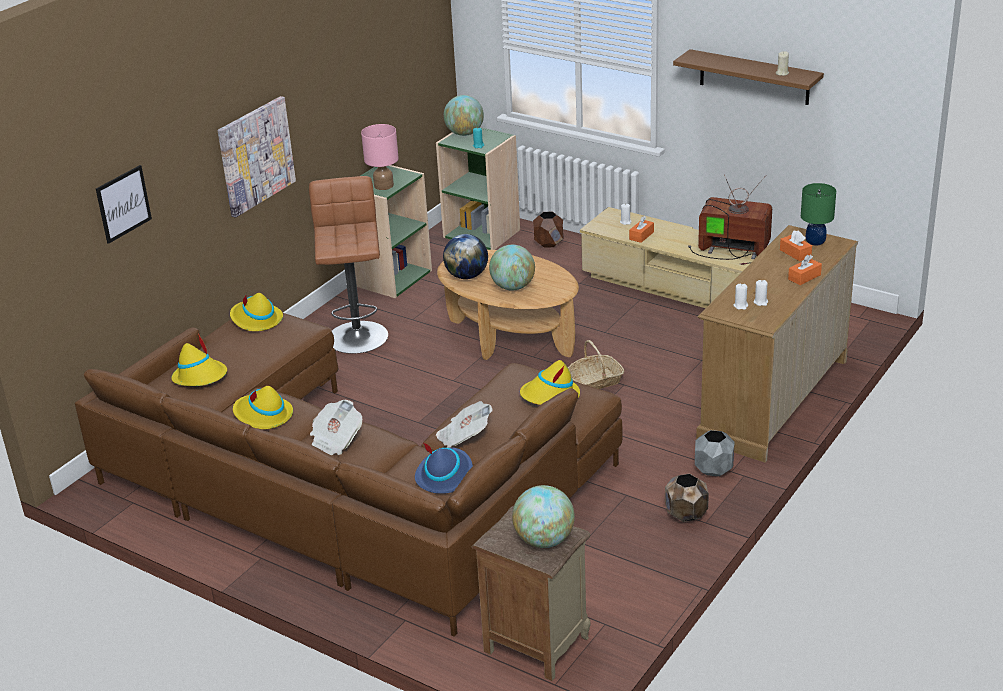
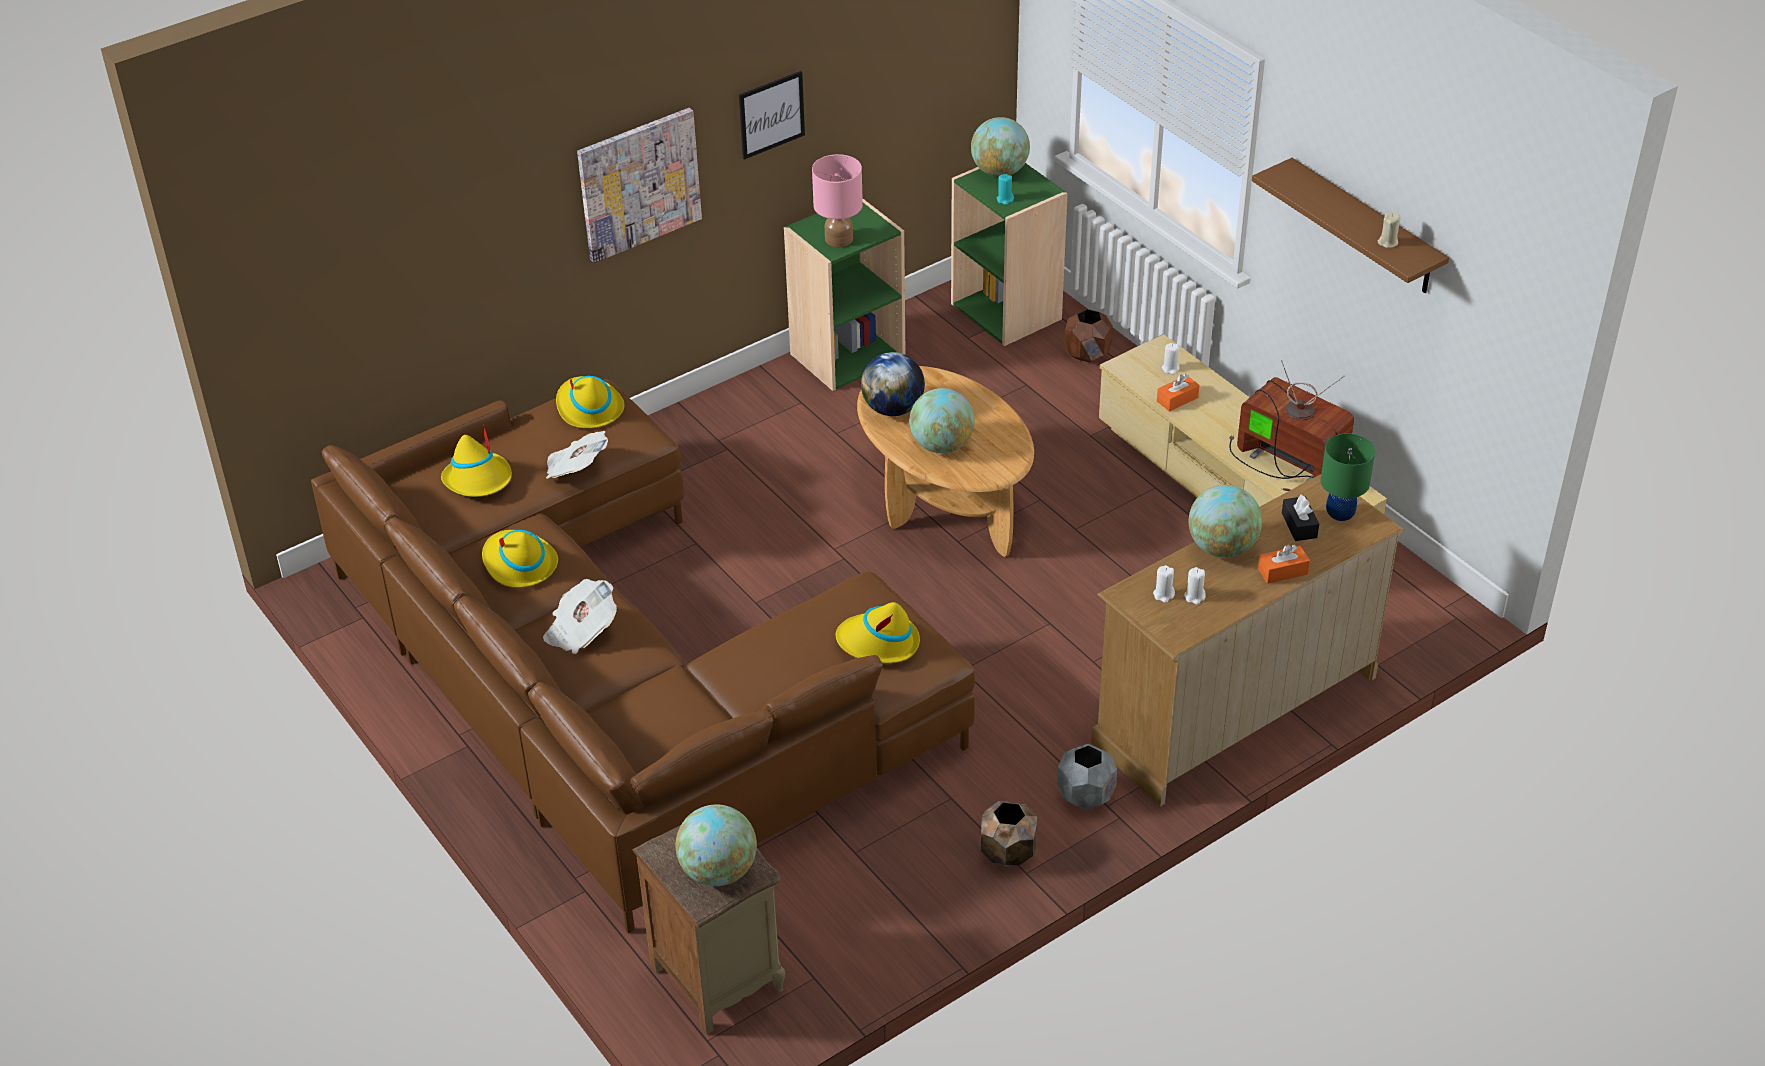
camera: 20 degrees right, 10 degrees up
picture [96,165,152,244] -> picture moved to [739,71,805,160]
brown stool [309,176,388,354] -> none
blue hat [415,443,473,494] -> none
newspaper [436,401,493,448] -> newspaper moved to [546,431,608,479]
basket [568,340,624,389] -> none
orange tissue box [780,230,812,261] -> black tissue box [1282,495,1319,541]
none -> globe [1189,485,1262,558]

